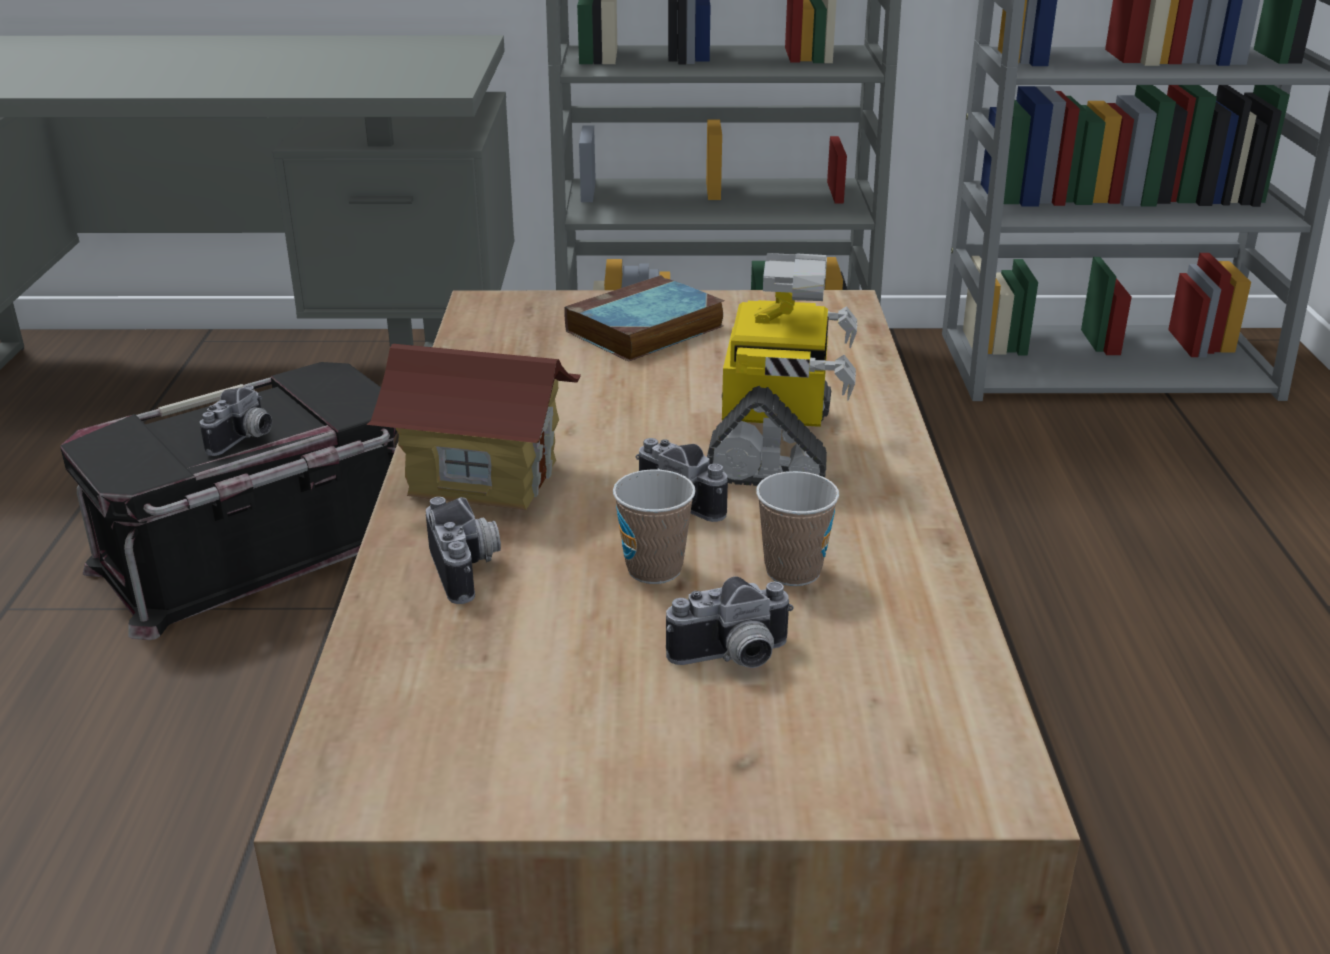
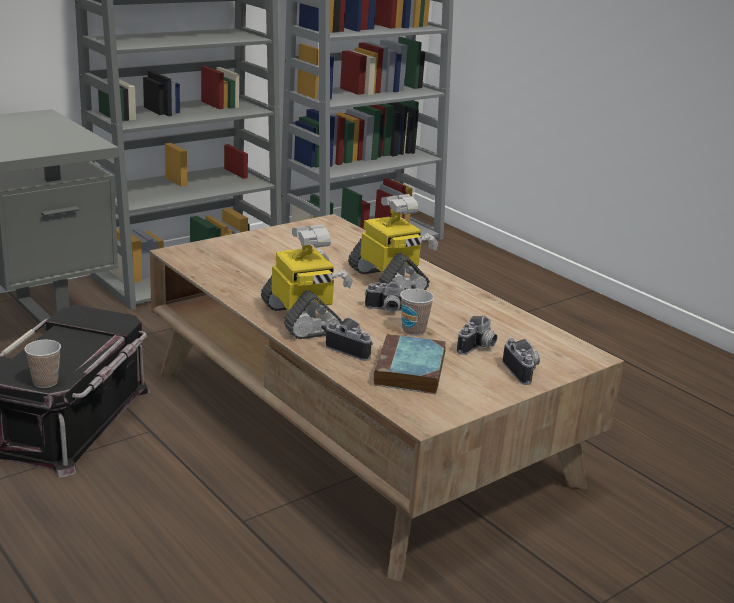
camera: 40 degrees left, 5 degrees down
camera [200,386,272,456] -> camera moved to [503,338,540,385]
toy house [366,344,581,510] -> toy robot [261,225,353,339]
book [564,275,724,361] -> book moved to [374,334,446,394]
cup [756,471,839,586] -> cup moved to [24,340,61,388]

